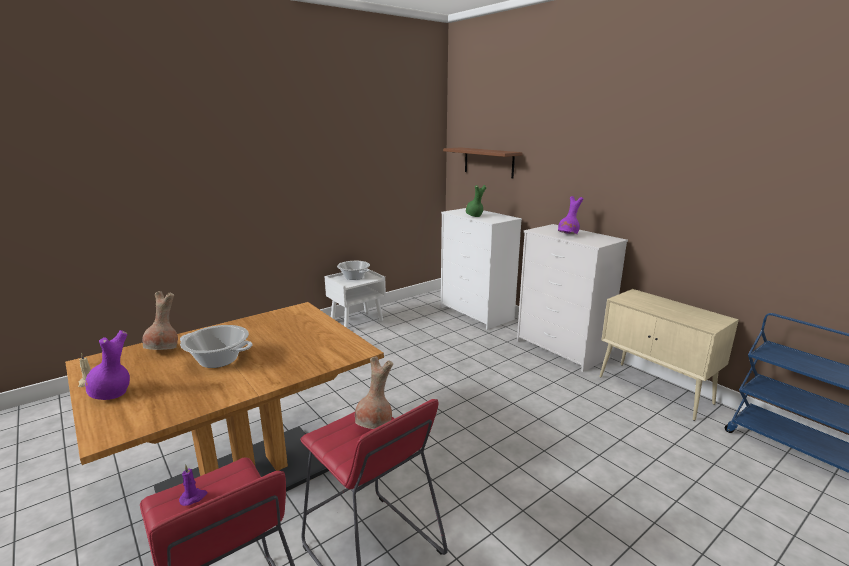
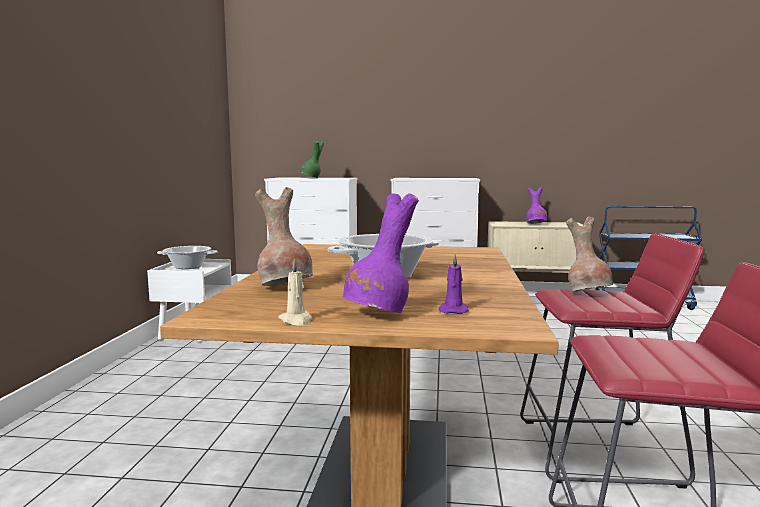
camera: 45 degrees left, 10 degrees down
purple candle [179,464,207,506] -> purple candle moved to [439,254,469,314]
brown shelf [443,147,523,178] -> none
purple vase [558,196,584,234] -> purple vase moved to [526,187,547,224]

